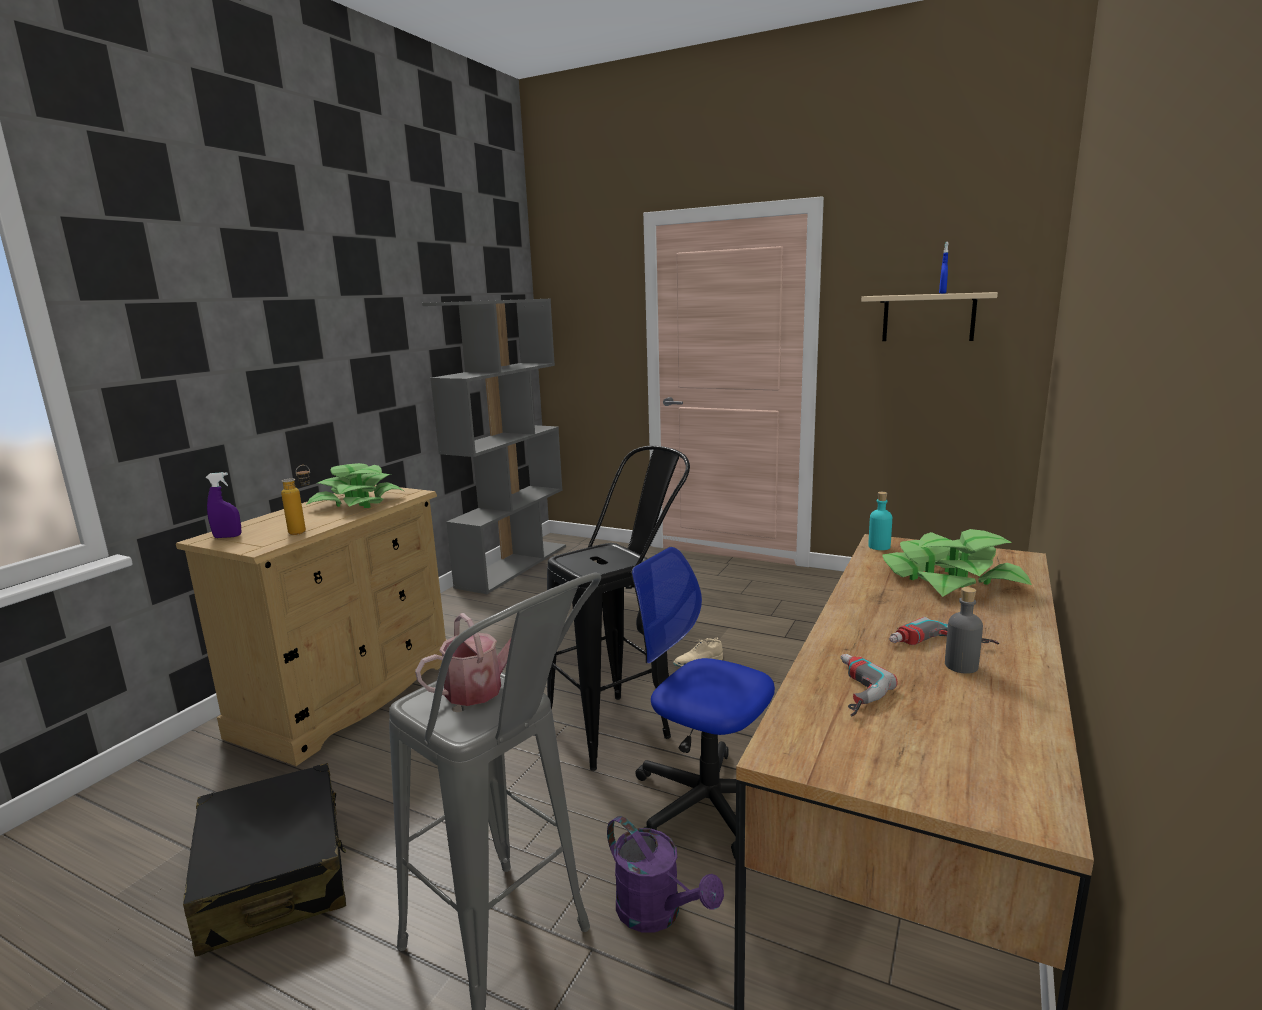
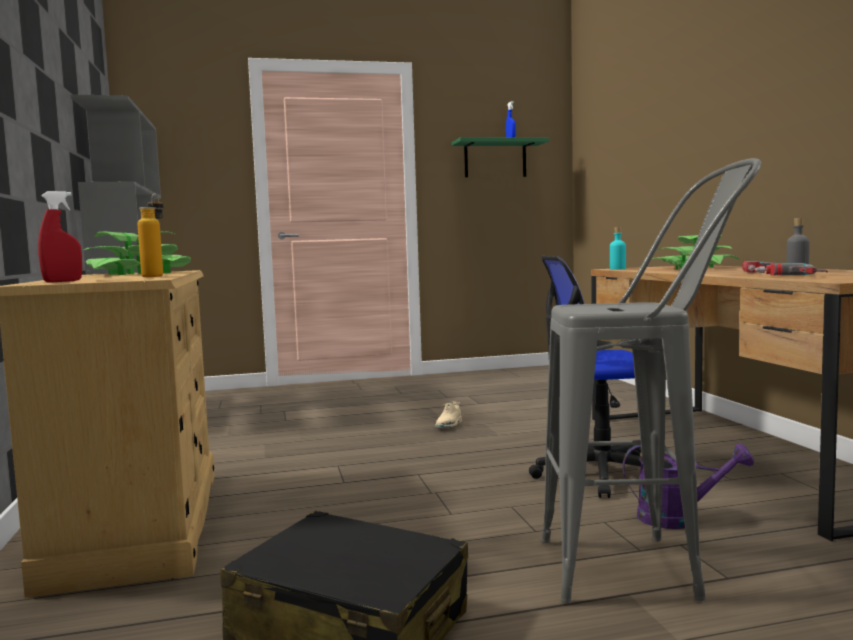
camera: 40 degrees left, 10 degrees down
purple spray bottle [206,472,241,538] -> red spray bottle [38,191,82,283]
watering can [415,613,511,706] -> none
black stool [547,445,690,771] -> none
beige shelf [861,292,998,341] -> green shelf [452,137,549,177]

